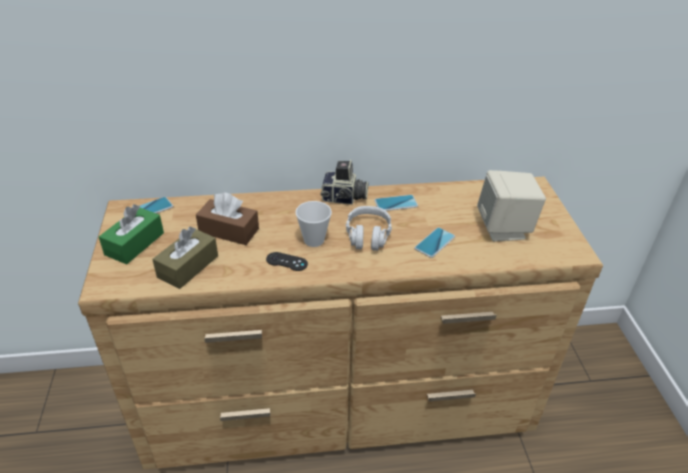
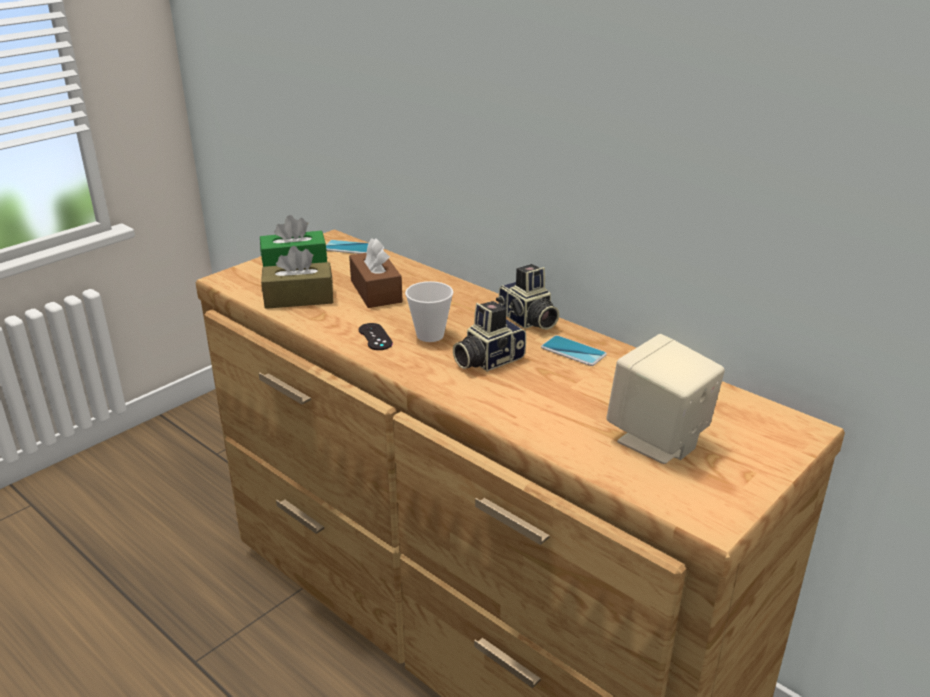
camera: 50 degrees right, 10 degrees down
grey headphones [346,206,392,251] -> camera [453,301,526,372]
phone [414,227,455,258] -> none

